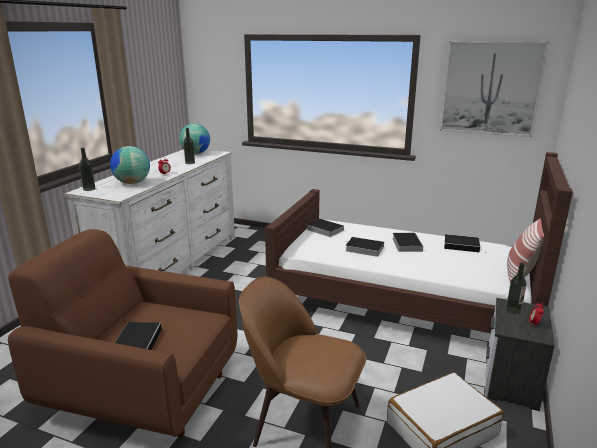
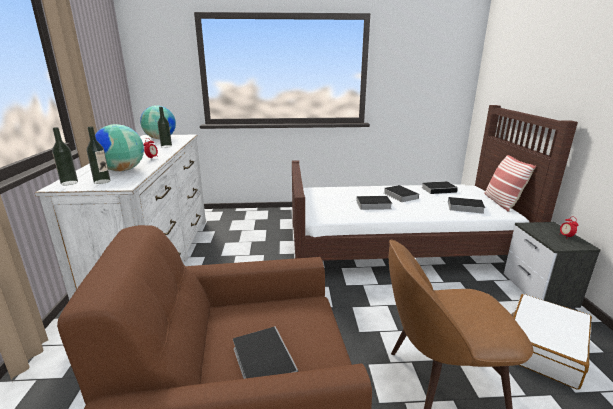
camera: 25 degrees left, 0 degrees up
book [306,218,344,237] -> book moved to [443,197,485,214]
picture [440,41,549,137] -> none
bottle [506,262,527,314] -> bottle moved to [87,127,110,184]

